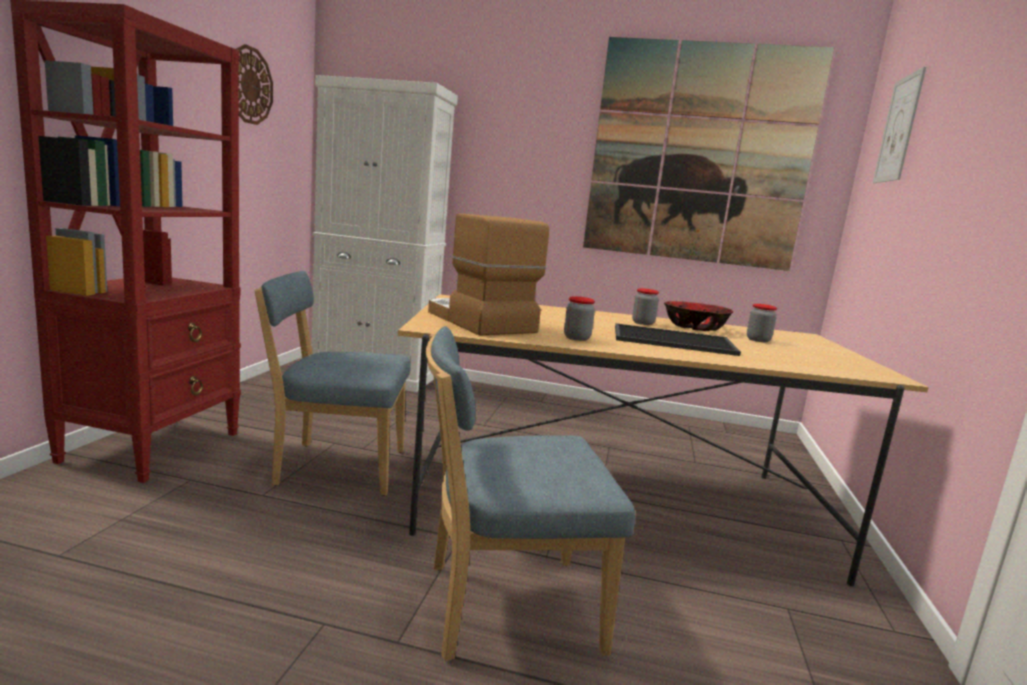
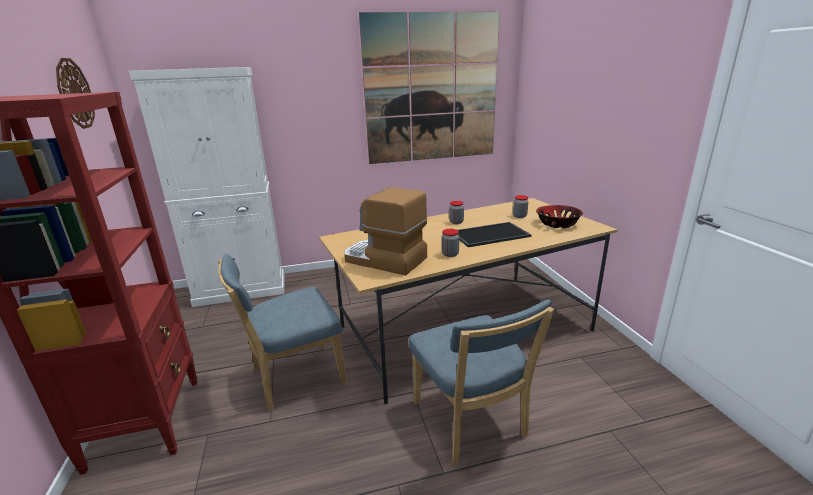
camera: 25 degrees left, 10 degrees up
blue chair [426,326,635,661] -> blue chair turned 75 degrees counterclockwise [409,299,554,465]
bowl [664,301,733,331] -> bowl moved to [536,205,583,228]
picture [873,67,926,183] -> none

